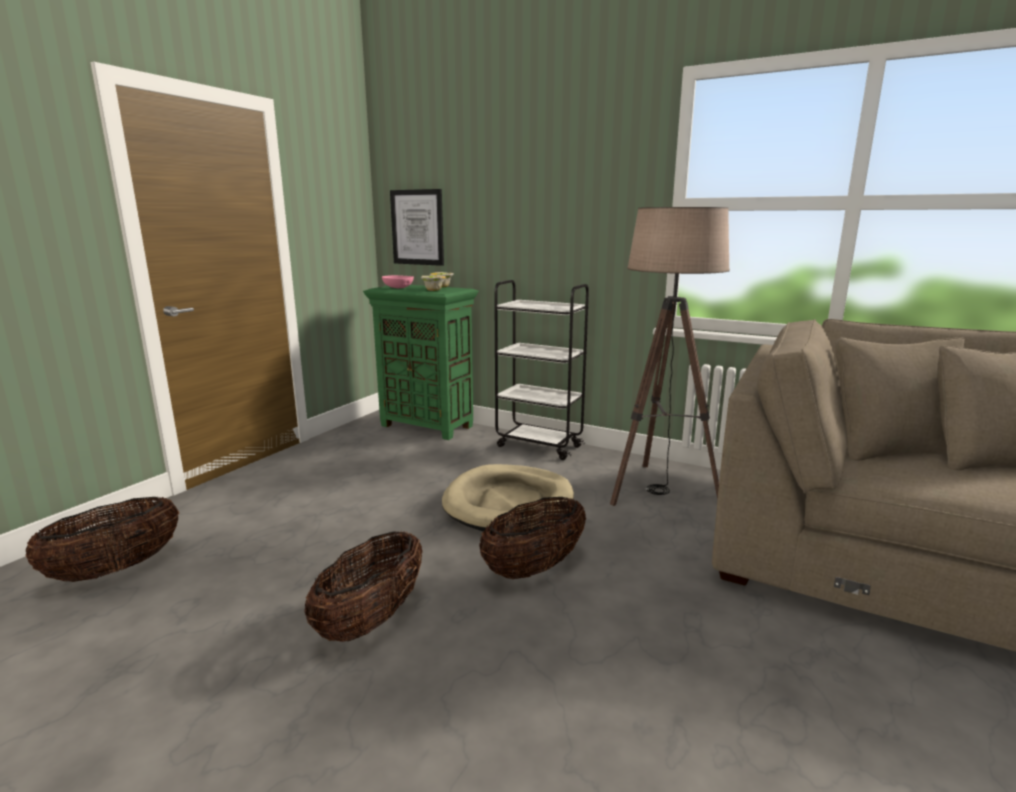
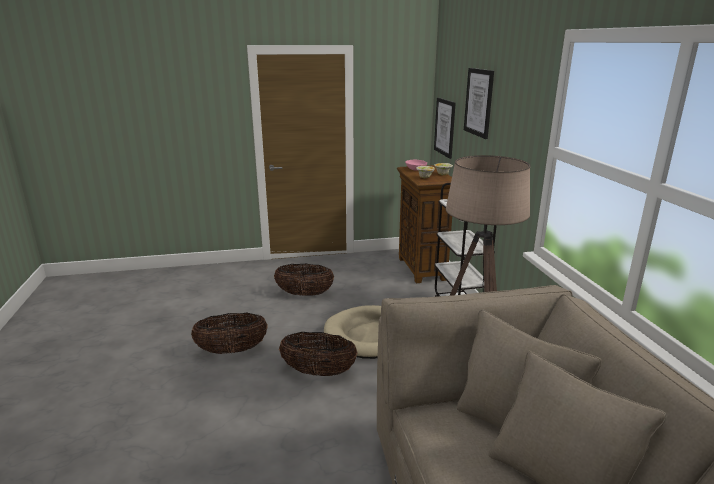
camera: 50 degrees right, 5 degrees up
basket [25,497,179,582] -> basket moved to [274,264,334,296]
green cabinet [363,285,479,440] -> brown cabinet [397,165,452,283]
none -> picture [464,68,494,139]

